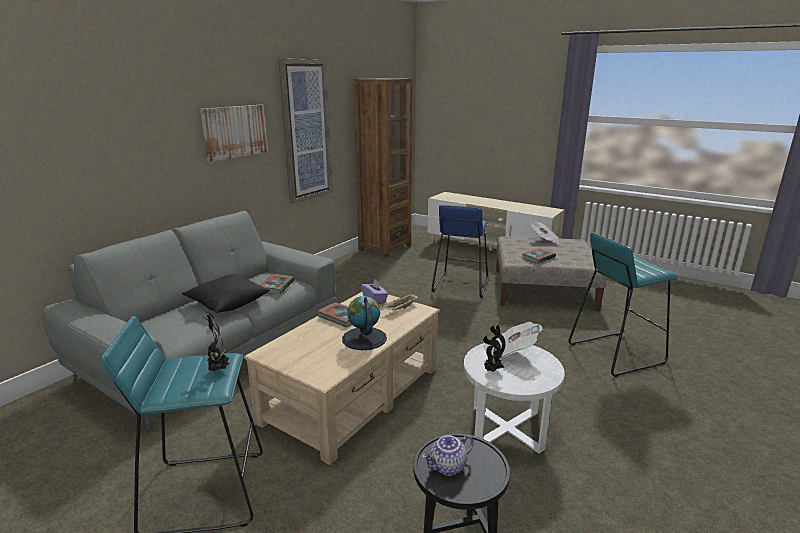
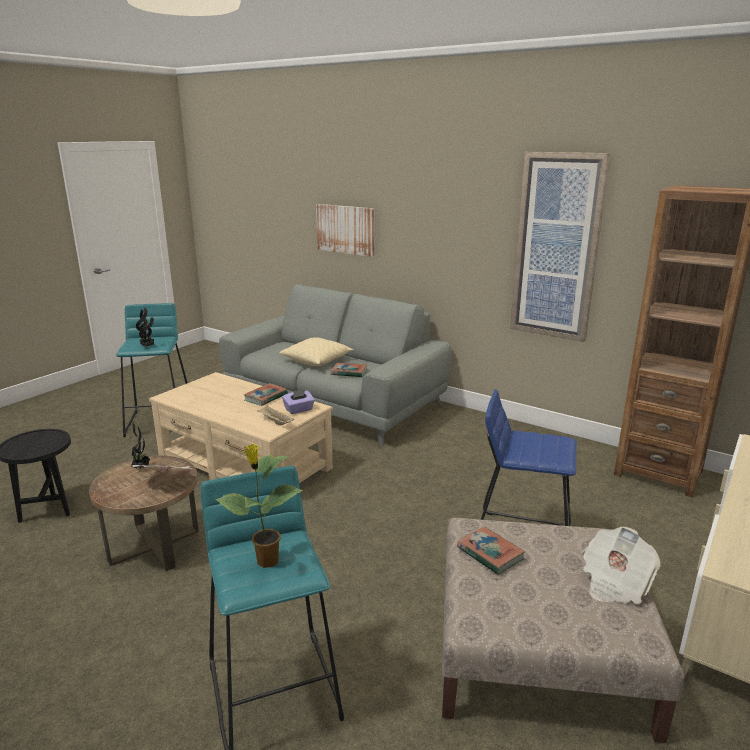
camera: 90 degrees right, 0 degrees up
black pillow [182,274,270,313] -> beige pillow [279,337,354,366]
picture [200,105,268,162] -> picture moved to [316,204,374,257]
globe [342,296,387,350] -> none
teapot [422,435,474,476] -> none
white side table [464,343,565,453] -> brown side table [89,456,199,571]
none -> potted plant [215,444,303,568]

